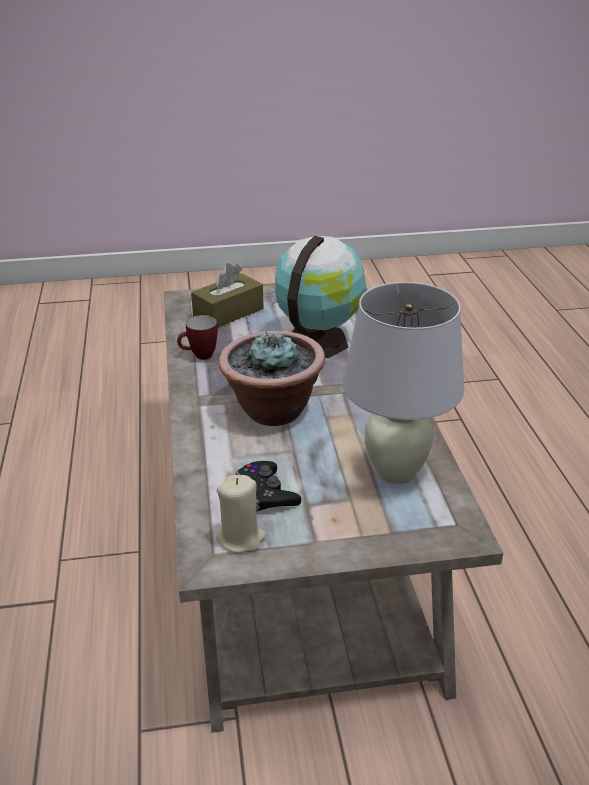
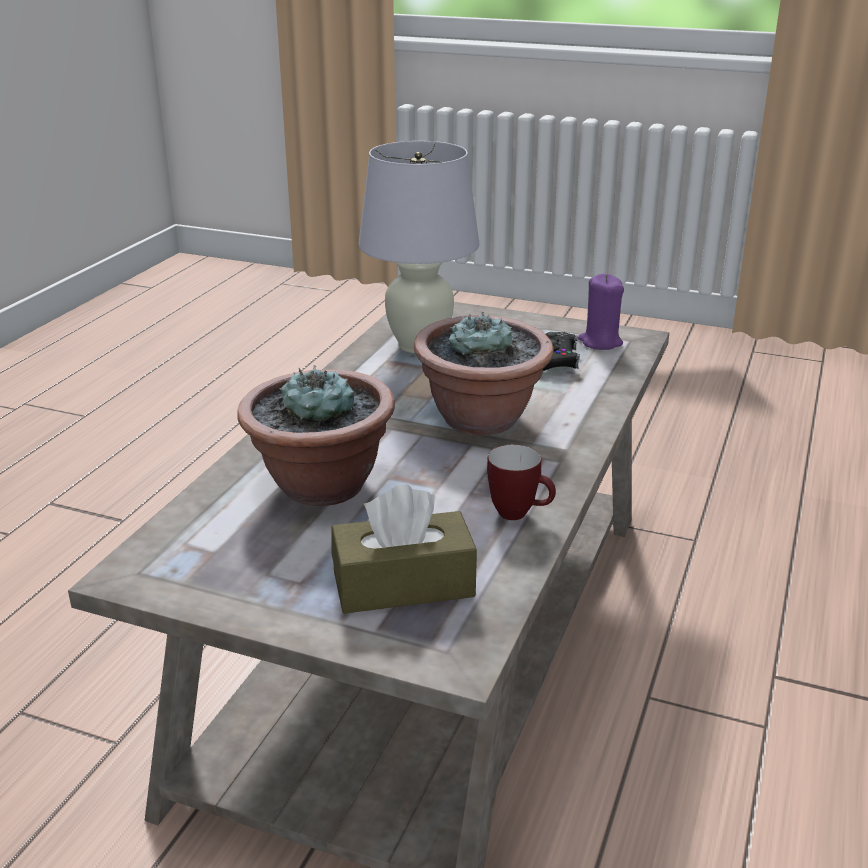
camera: 150 degrees left, 5 degrees down
beige candle [216,475,266,553] -> purple candle [578,274,624,350]
globe [275,236,366,358] -> potted plant [237,365,395,506]

